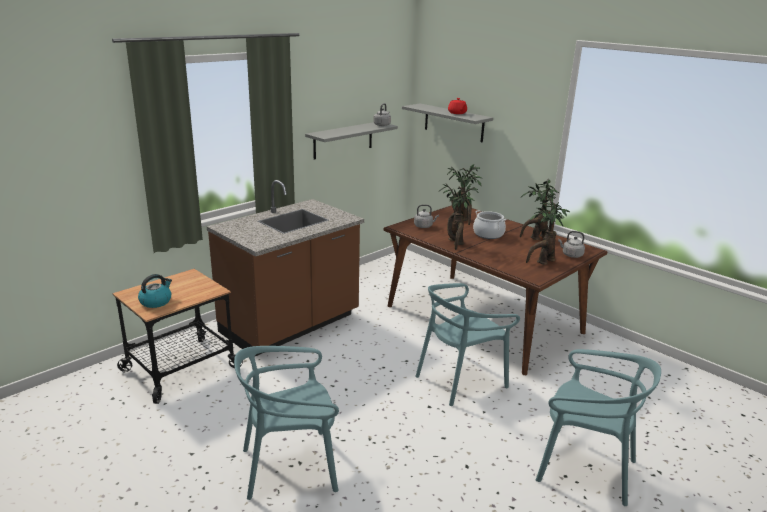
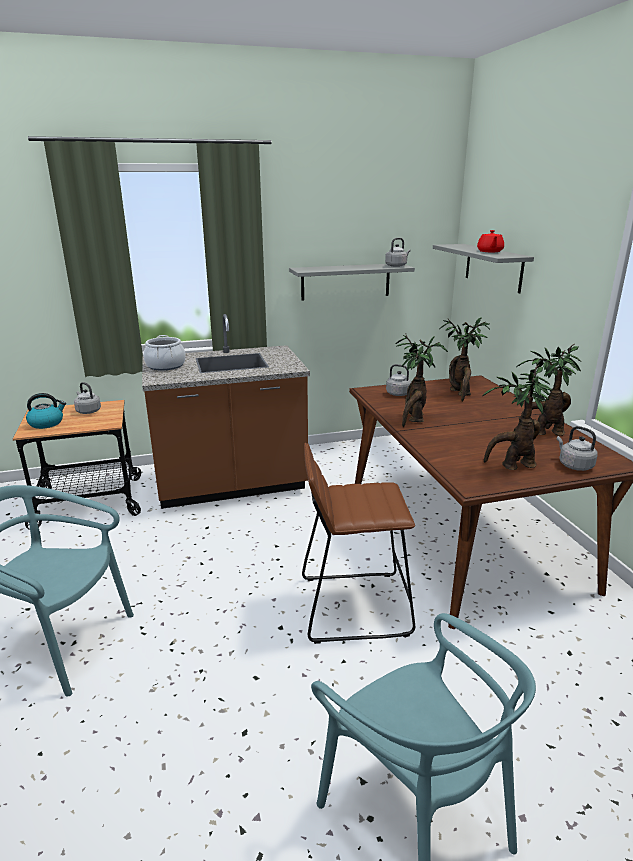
camera: 30 degrees right, 0 degrees up
turquoise chair [415,283,520,406] -> brown stool [302,443,415,644]
cooking pot [473,210,507,239] -> cooking pot moved to [143,335,186,370]
none -> grey kettle [74,382,101,414]

